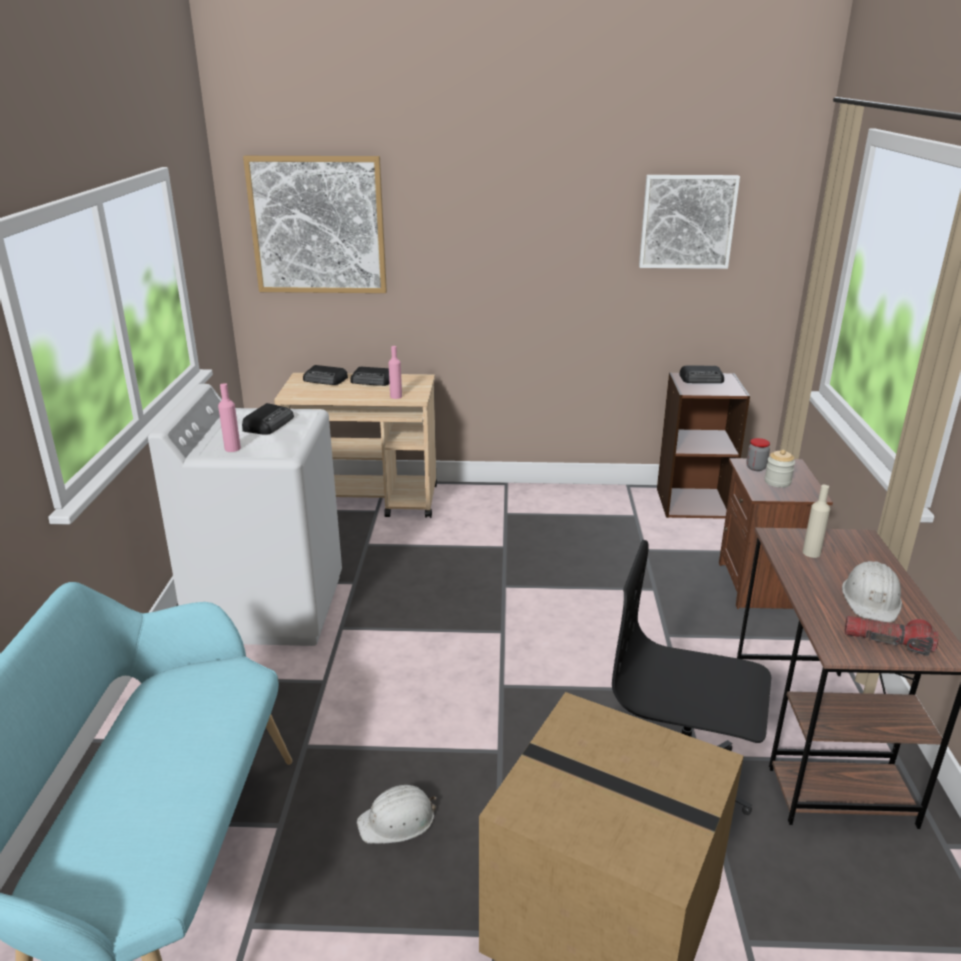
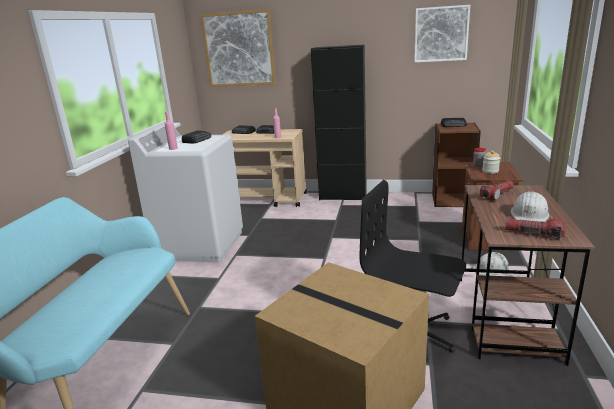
camera: 10 degrees right, 5 degrees down
white hard hat [357,785,436,844] -> white hard hat moved to [471,252,509,275]
beige bottle [802,485,830,558] -> flashlight [480,180,514,200]
none -> black cabinet [311,44,367,200]

